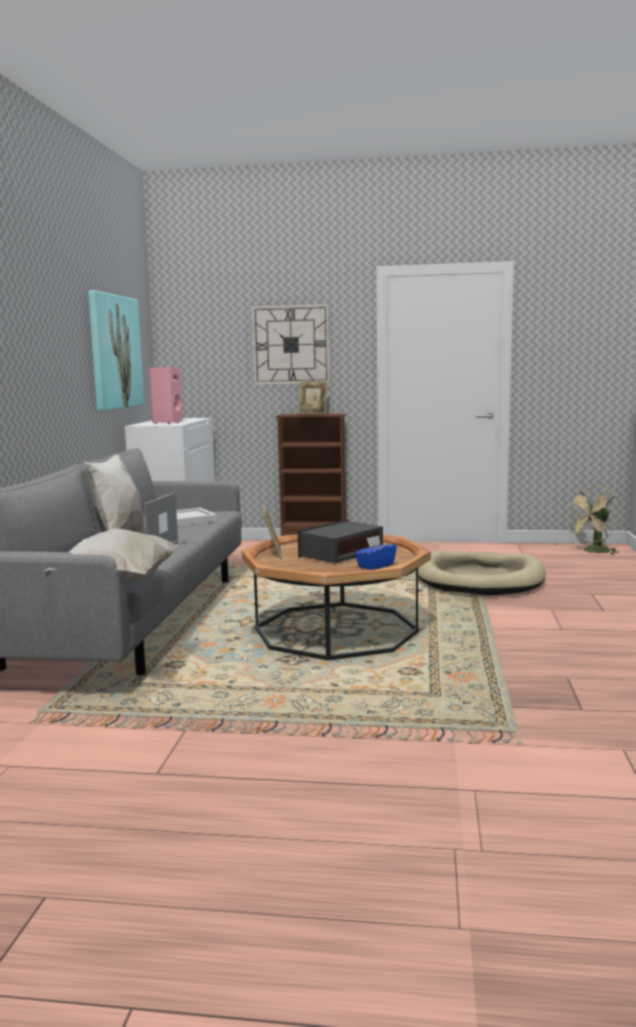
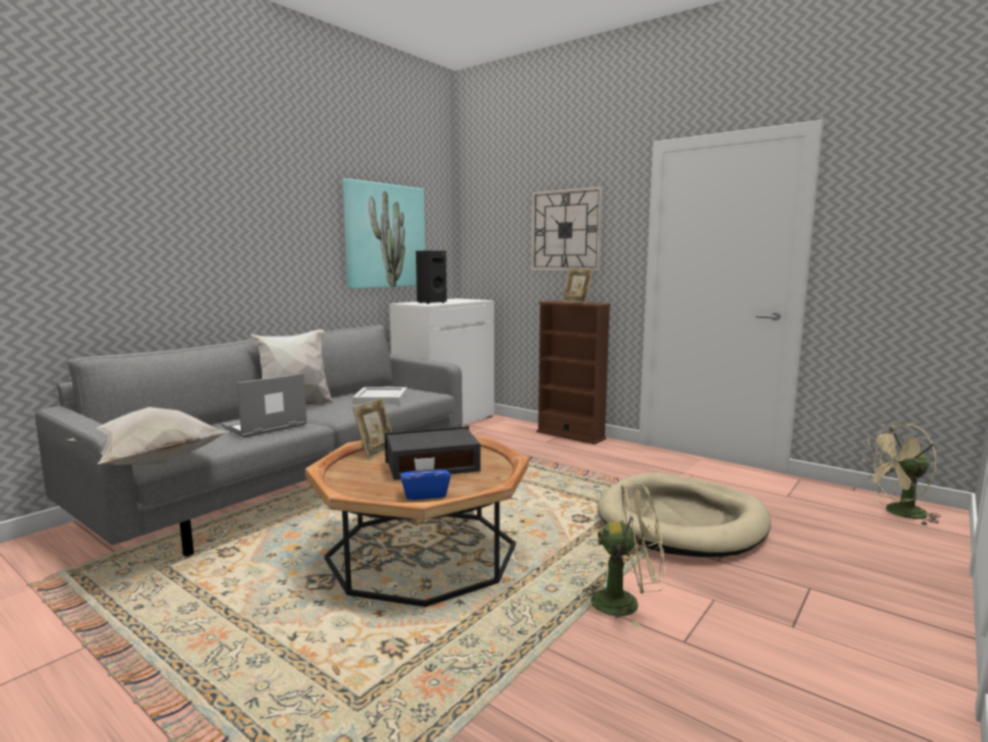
camera: 30 degrees right, 0 degrees up
pink speaker [149,367,183,424] -> black speaker [416,251,447,304]
none -> beige fan [578,483,665,629]

